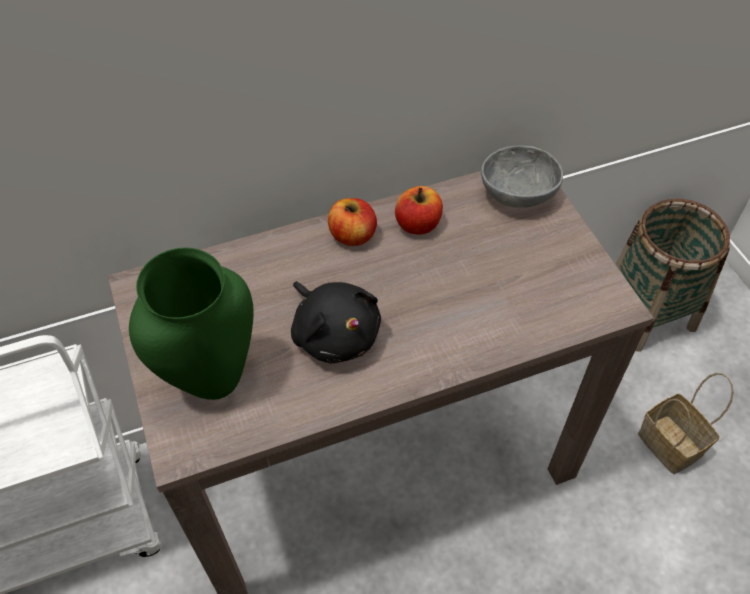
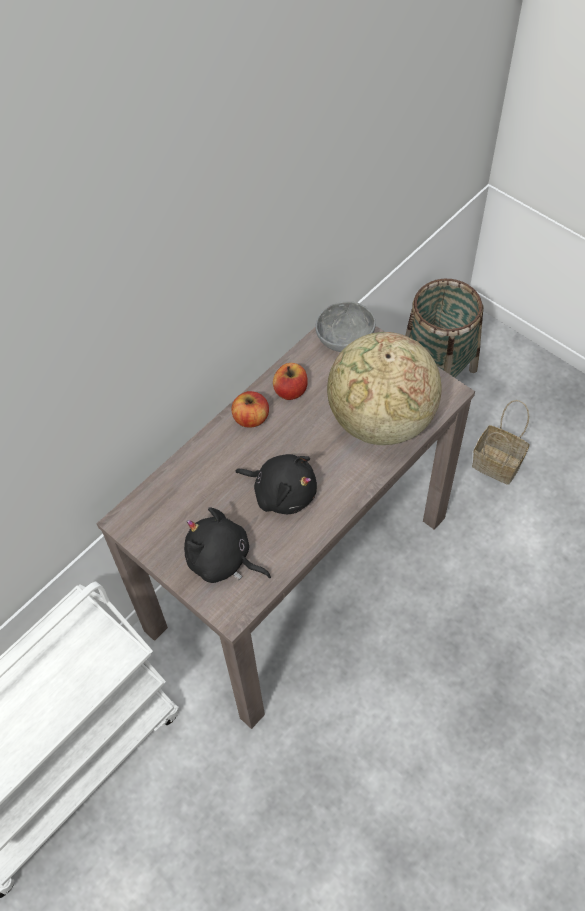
camera: 25 degrees left, 5 degrees up
green vase [129,248,254,400] -> black plush toy [184,507,271,583]
none -> globe [327,332,441,445]

